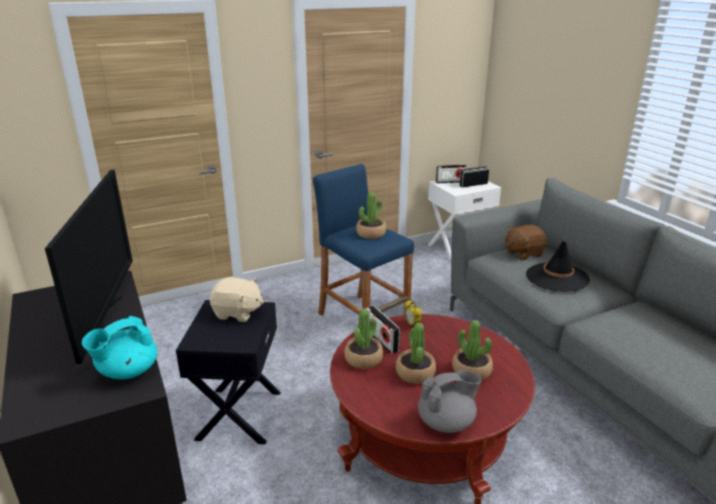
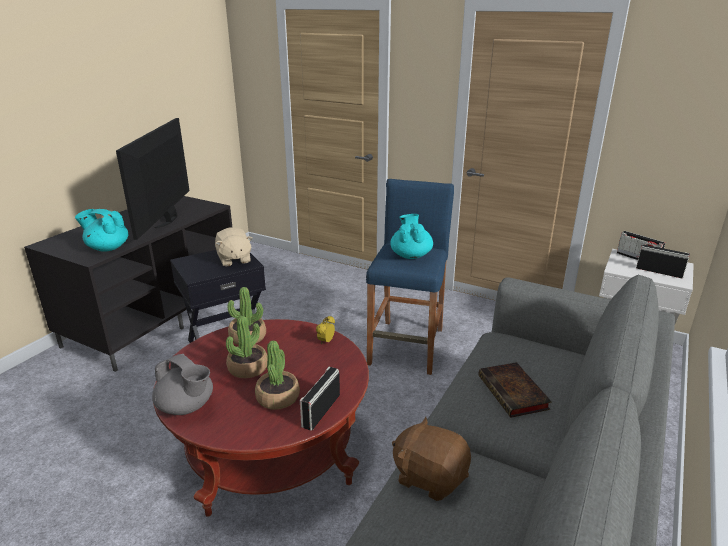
camera: 55 degrees right, 0 degrees up
television [45,170,133,364] -> television turned 135 degrees clockwise [116,118,190,240]
potted plant [356,192,386,239] -> turquoise teapot [390,214,433,259]
radio [366,306,400,354] -> radio moved to [300,367,340,431]
brown plush toy [505,225,548,260] -> brown plush toy moved to [392,417,471,501]
black hat [526,241,590,292] -> book [478,362,552,418]

